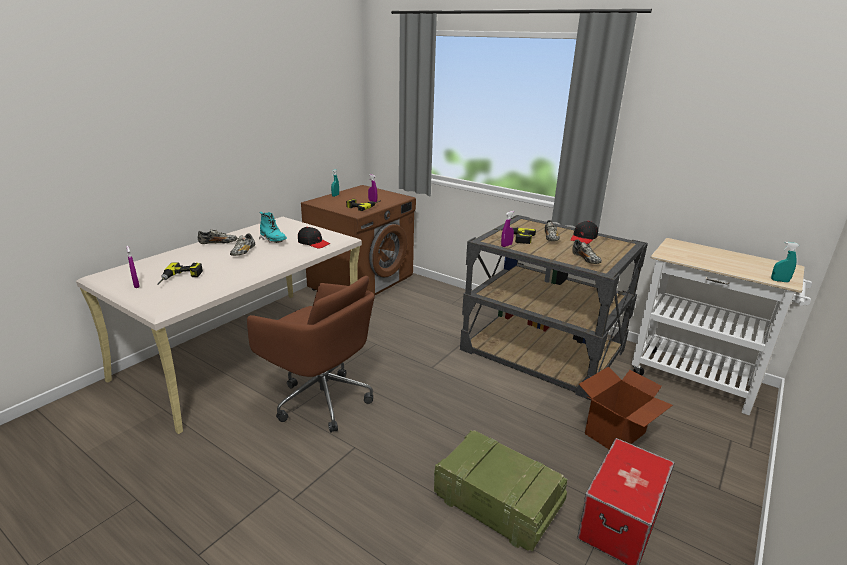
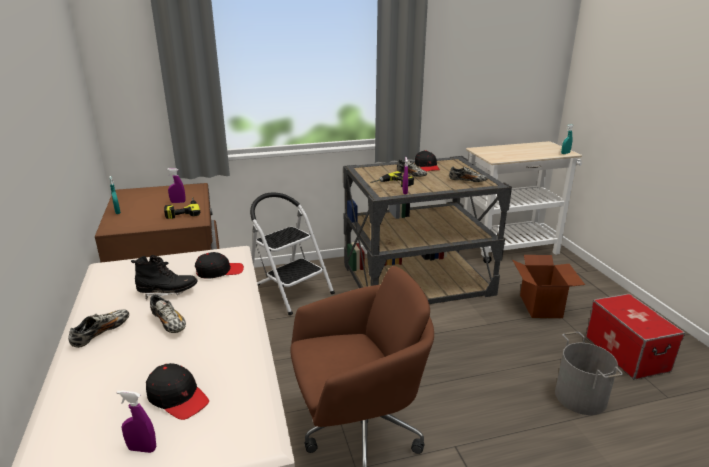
camera: 50 degrees left, 0 degrees up
power drill [158,262,203,285] -> black cap [146,363,209,420]
turquoise boot [259,212,287,243] -> black boot [131,255,198,300]
crate [434,430,567,552] -> grey bucket [555,332,623,415]
none -> step ladder [250,193,335,315]

